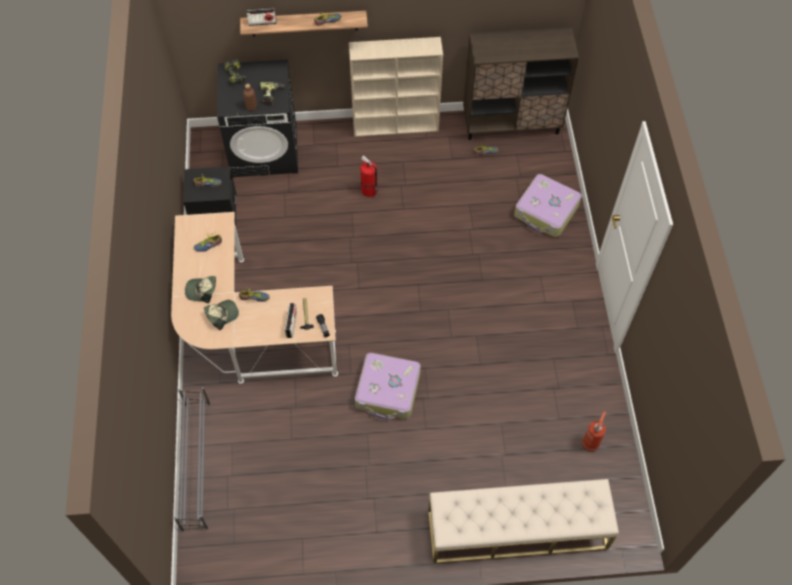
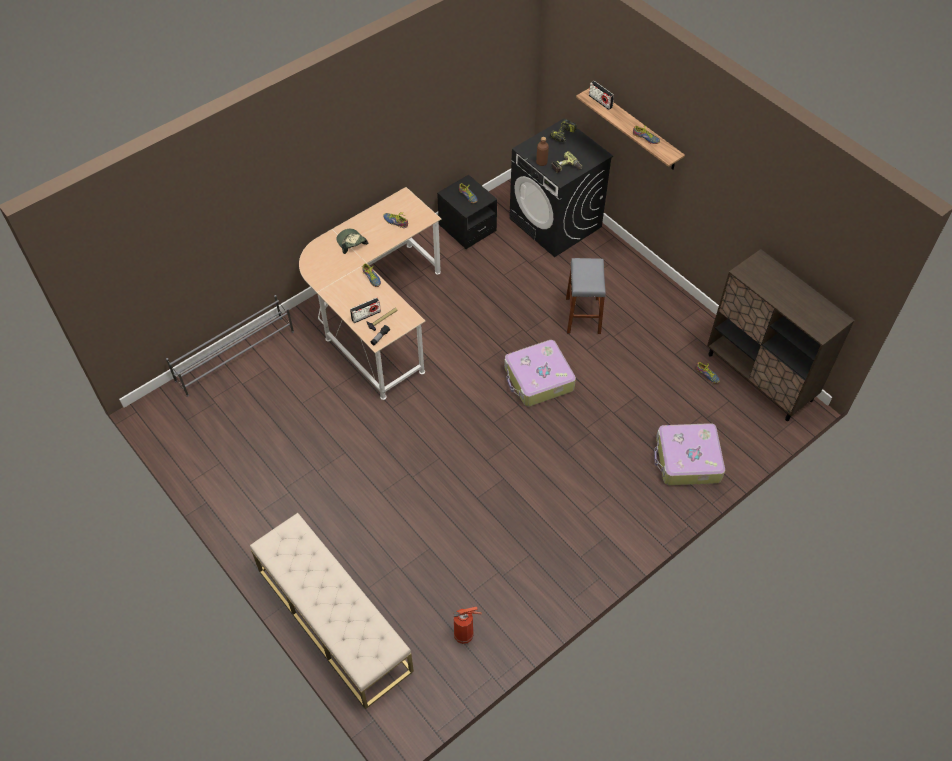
camera: 55 degrees right, 5 degrees down
cap [204,300,239,330] -> none
beige bookcase [349,37,443,137] -> none
suitcase [355,353,421,420] -> suitcase moved to [504,340,576,407]
fire extinguisher [360,155,378,197] -> grey stool [566,258,606,334]

